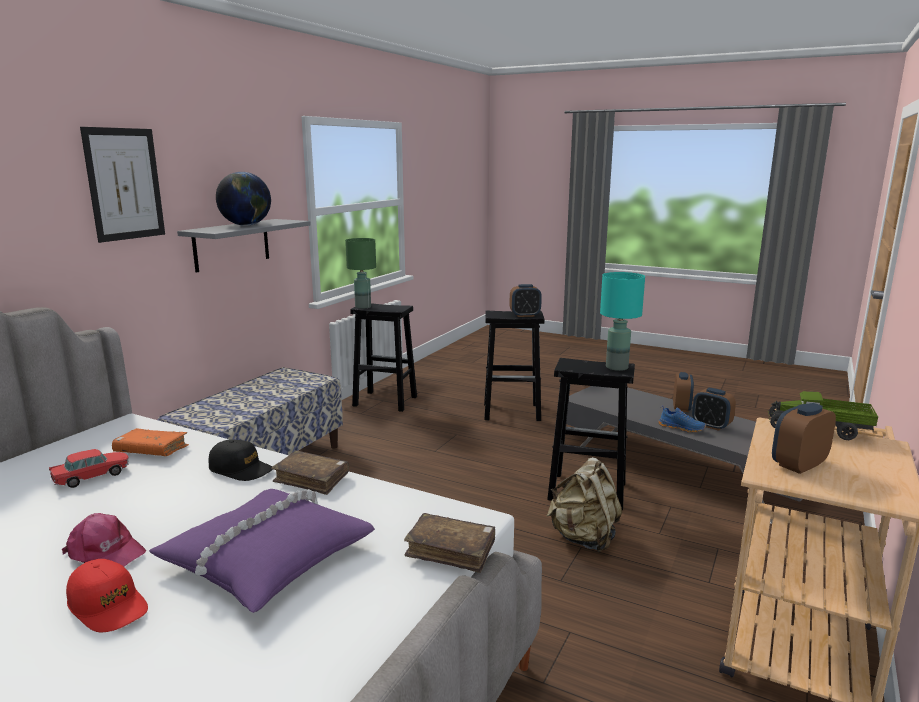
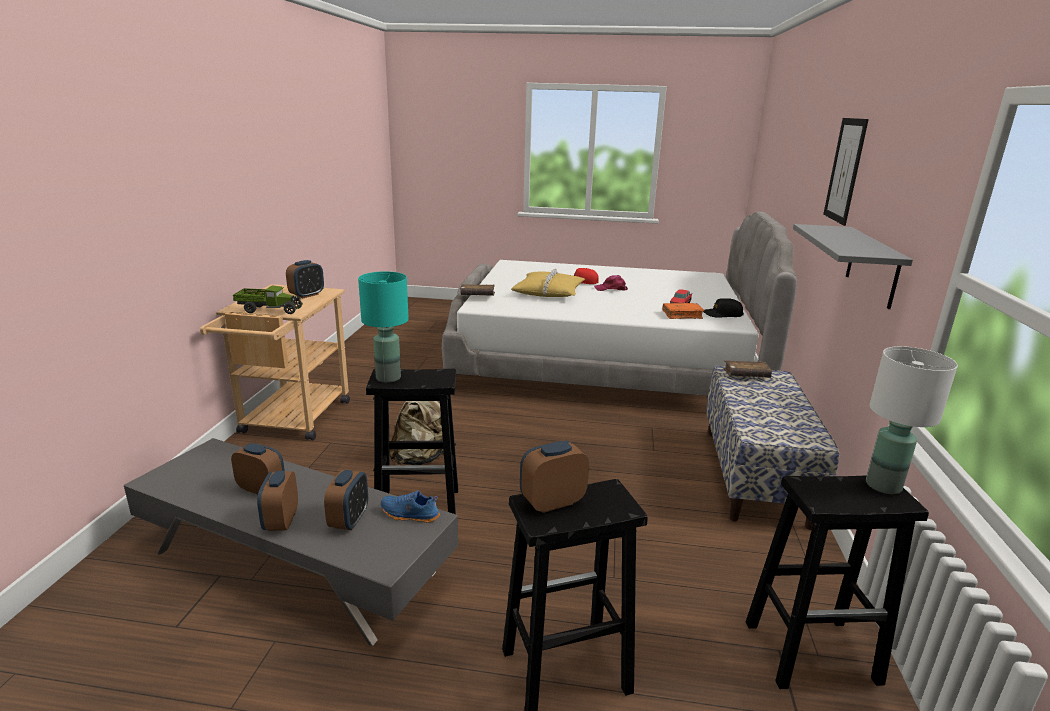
camera: 160 degrees right, 5 degrees up
purple pillow [149,489,375,613] -> yellow pillow [511,268,586,297]
black cap [208,439,273,481] -> black cap moved to [703,298,744,318]
globe [216,172,271,226] -> none
brown book [271,450,349,495] -> brown book moved to [724,360,772,378]
green table lamp [345,238,376,309] -> white table lamp [866,346,958,494]
blue shoe [658,406,706,433] -> blue shoe moved to [381,490,440,523]
none -> alarm clock [324,470,368,530]

